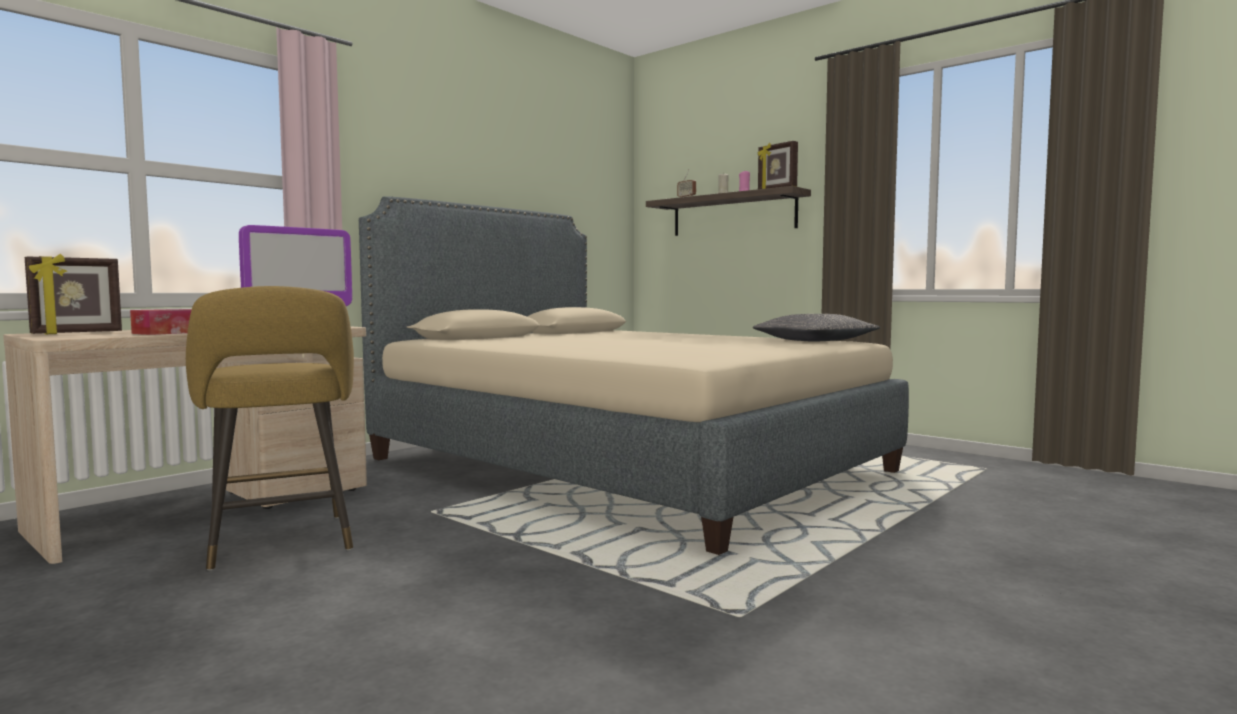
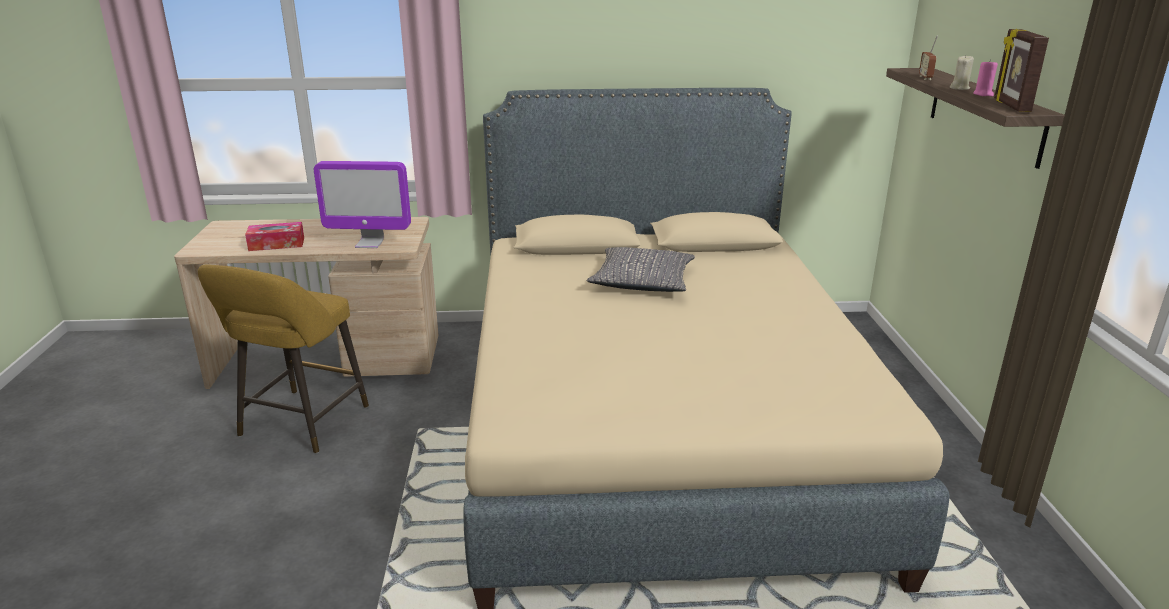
camera: 45 degrees right, 20 degrees up
picture frame [25,254,122,334] -> none
grey pillow [753,314,880,342] -> grey pillow moved to [587,247,695,292]

